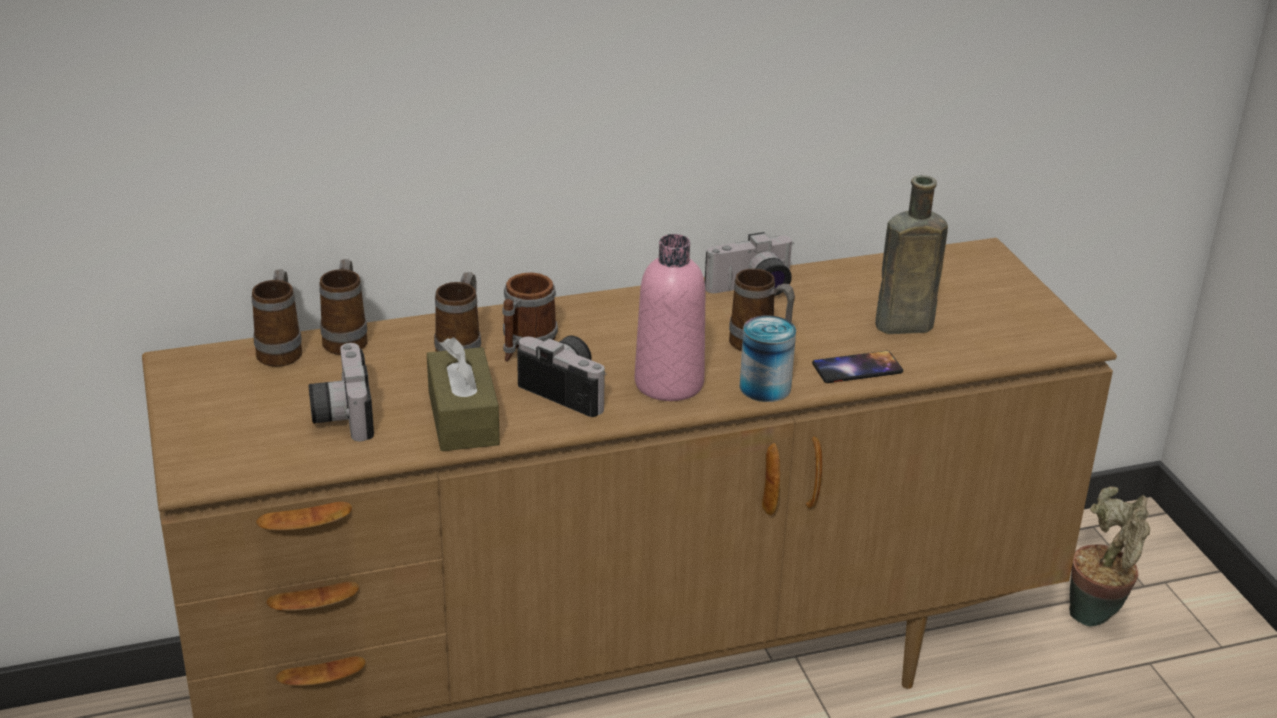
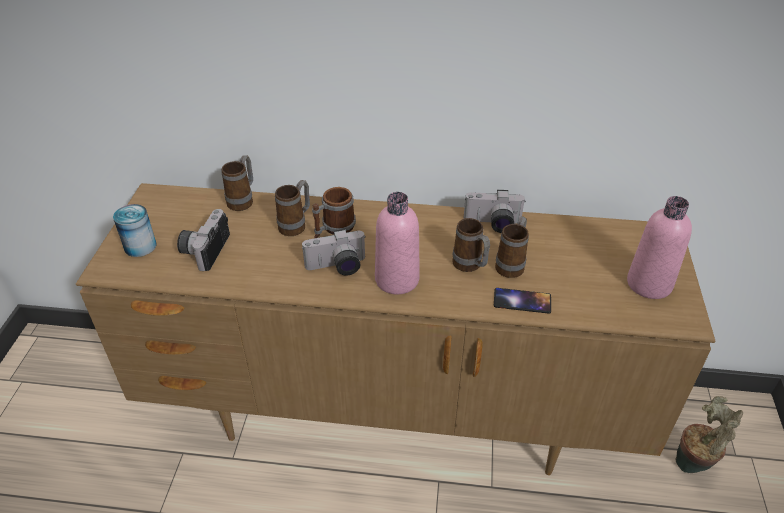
camera: 25 degrees right, 10 degrees up
mug [252,269,302,367] -> mug moved to [495,217,529,278]
brown tissue box [427,337,500,451] -> none
camera [517,336,607,417] -> camera turned 105 degrees clockwise [302,229,366,276]
can [740,315,796,402] -> can moved to [113,204,157,257]
brown bottle [875,175,948,334] -> none
none -> pink bottle [627,196,692,299]

